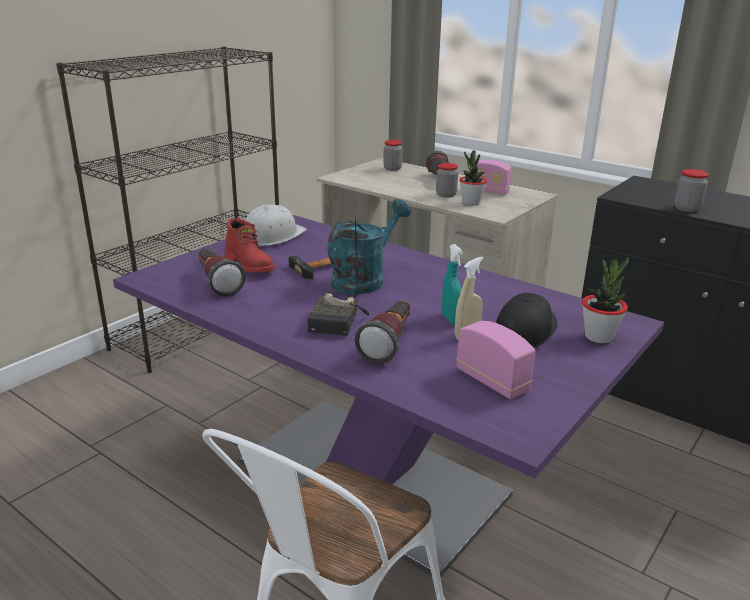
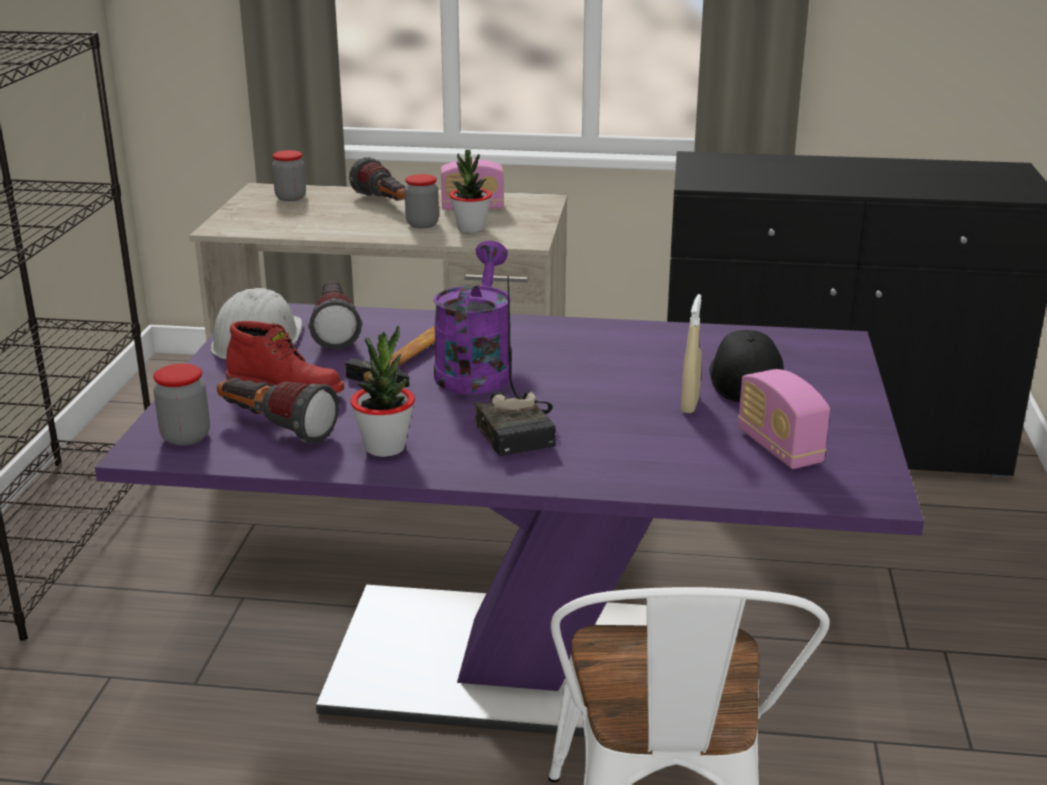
camera: 30 degrees left, 0 degrees up
turquoise watering can [328,199,411,294] -> purple watering can [434,241,511,394]
flashlight [354,301,410,364] -> flashlight moved to [308,281,363,350]
turquoise spray bottle [442,244,463,324] -> none
radio [456,321,535,399] -> radio turned 135 degrees counterclockwise [738,369,830,469]
potted plant [582,257,629,343] -> potted plant moved to [350,325,415,457]
jar [674,169,709,212] -> jar moved to [153,363,210,446]

